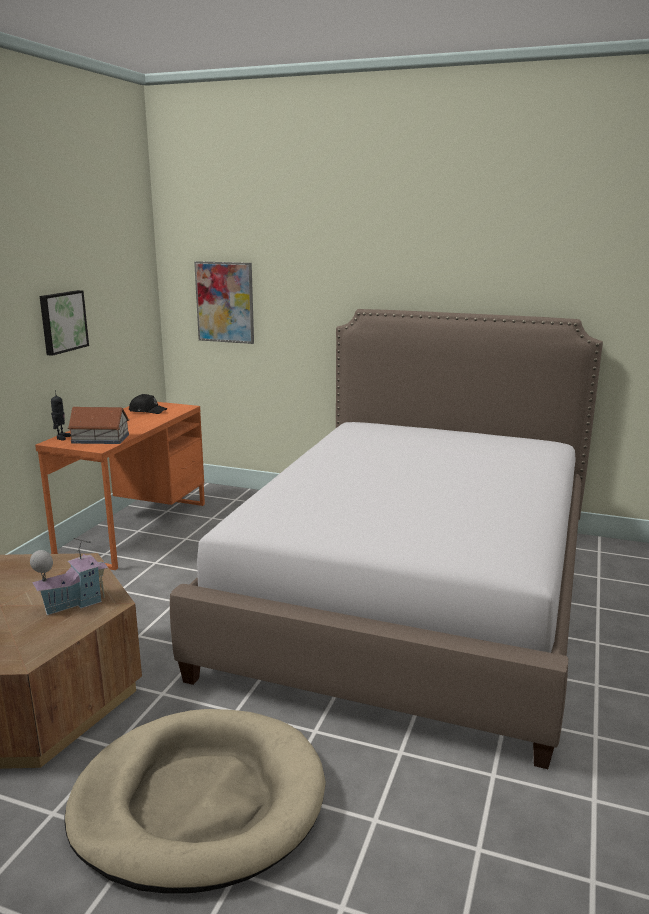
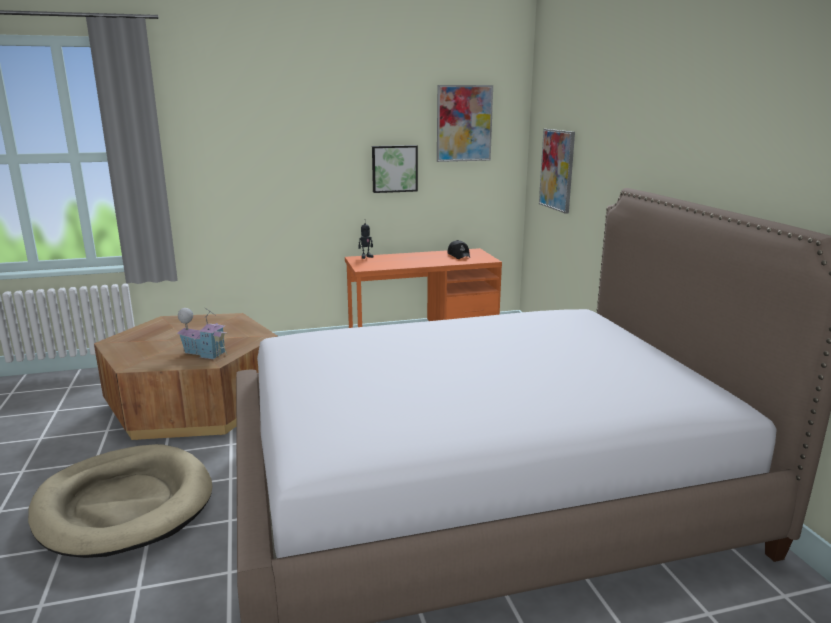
camera: 55 degrees right, 0 degrees up
toy house [68,407,130,444] -> none
none -> picture [437,85,493,162]

